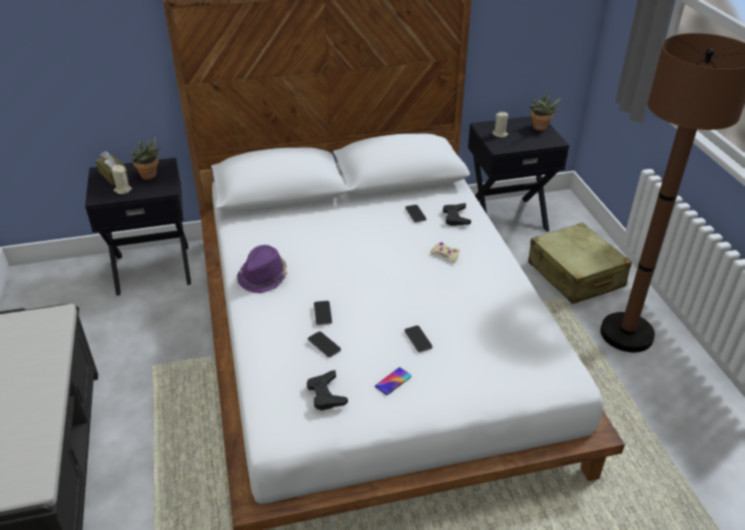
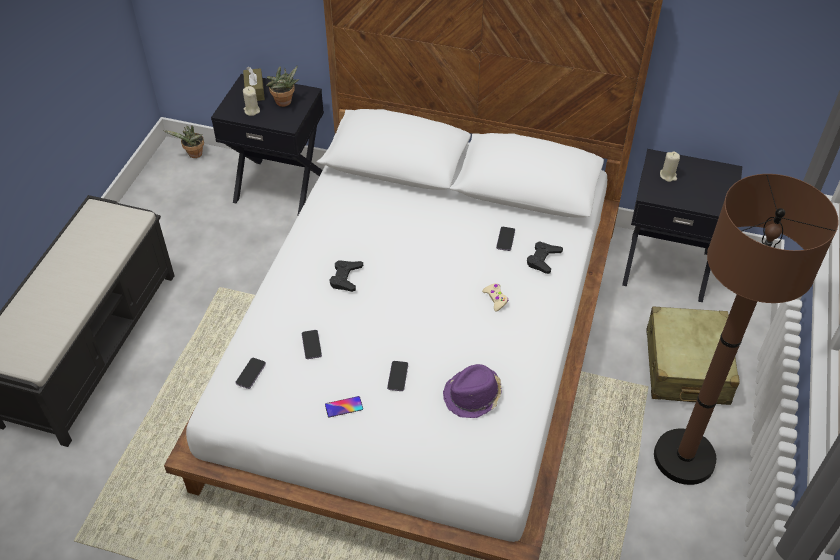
camera: 30 degrees right, 10 degrees up
purple hat [237,245,287,293] -> purple hat moved to [443,364,502,418]
black game controller [307,370,348,411] -> black game controller moved to [329,260,363,292]
phone [314,301,332,325] -> phone moved to [235,358,266,389]
potted plant [529,94,562,131] -> potted plant moved to [163,125,204,158]

